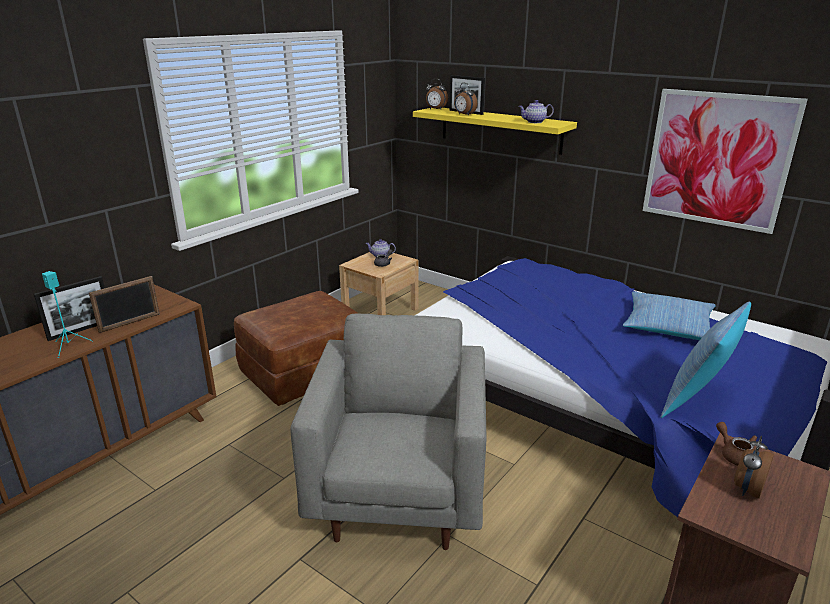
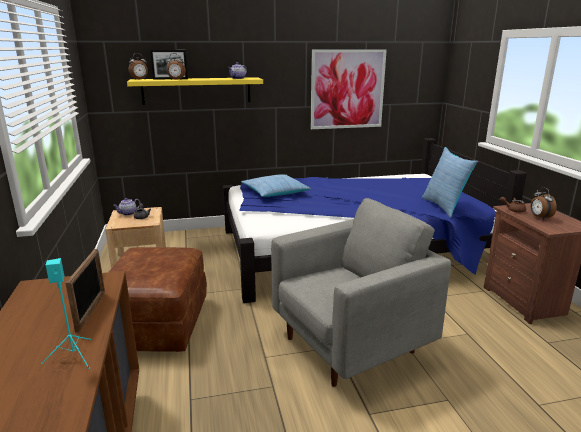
camera: 50 degrees left, 5 degrees down
picture frame [34,276,105,341] -> none
grey armchair [290,314,486,550] -> grey armchair turned 105 degrees clockwise [271,198,451,387]
pillow [623,292,716,340] -> pillow moved to [241,174,311,197]

